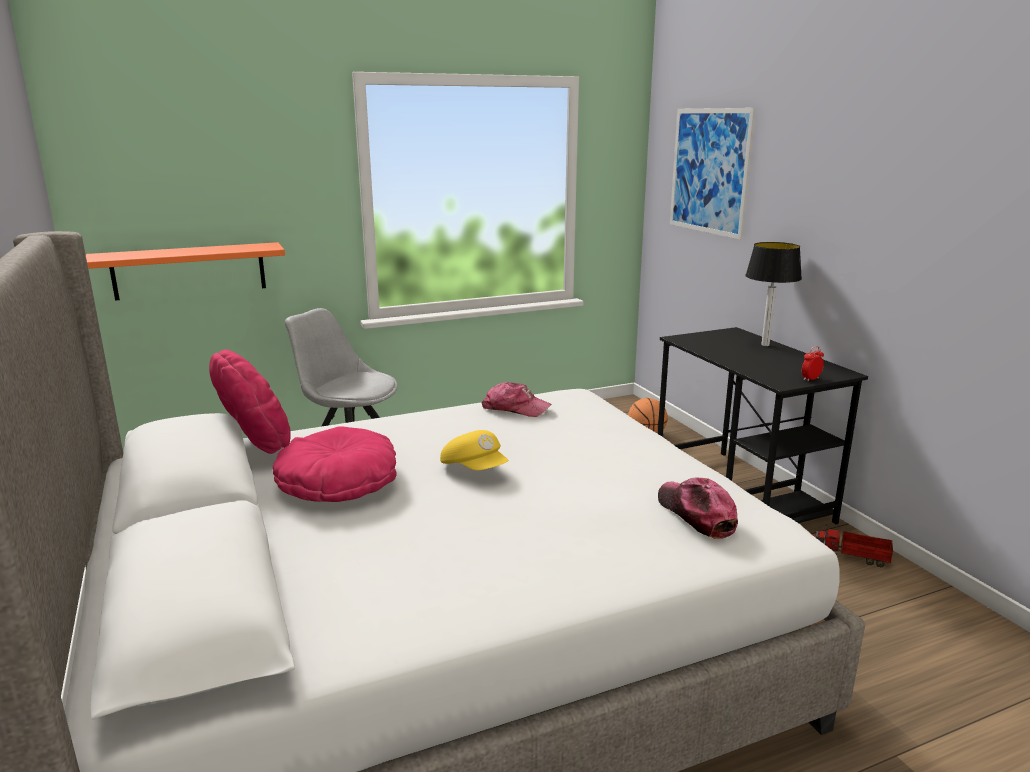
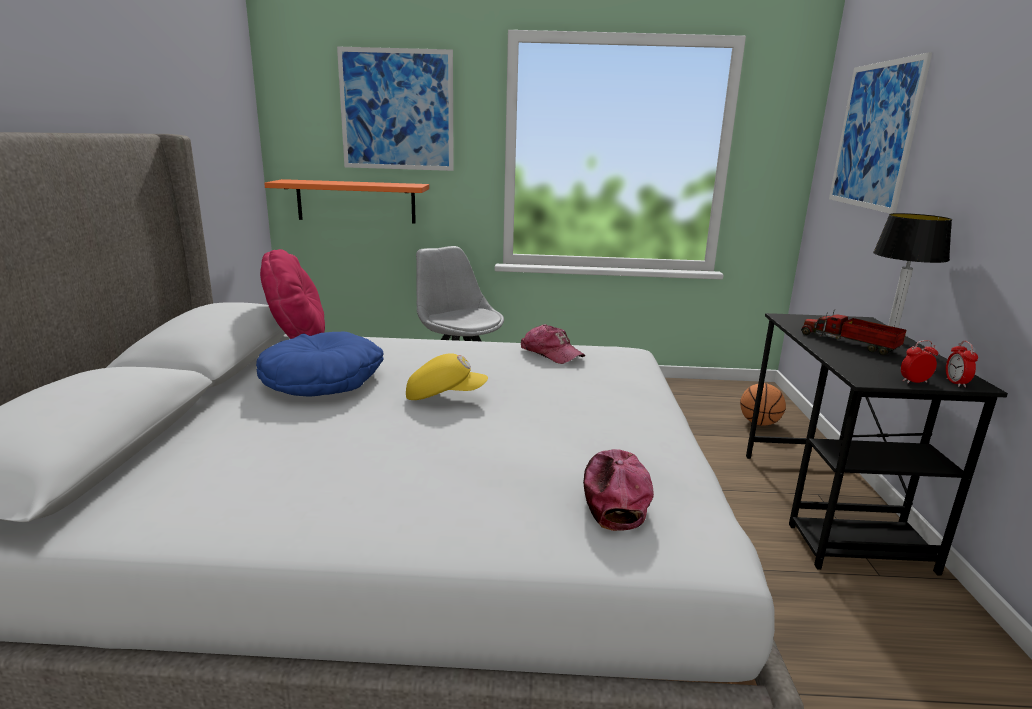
camera: 25 degrees right, 0 degrees up
pink pillow [273,426,397,502] -> blue pillow [256,332,384,396]
yellow cap [440,430,509,470] -> yellow cap turned 75 degrees counterclockwise [406,353,488,400]
toy truck [812,525,893,567] -> toy truck moved to [801,311,906,355]
none -> picture [337,46,454,171]
none -> alarm clock [946,341,978,387]

